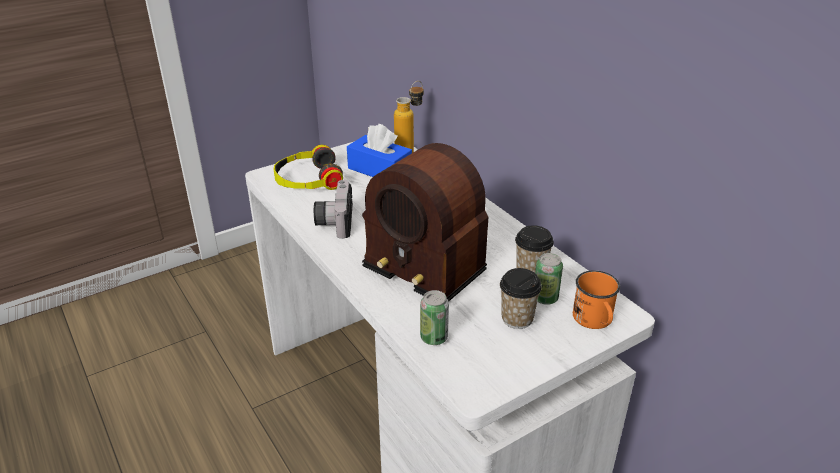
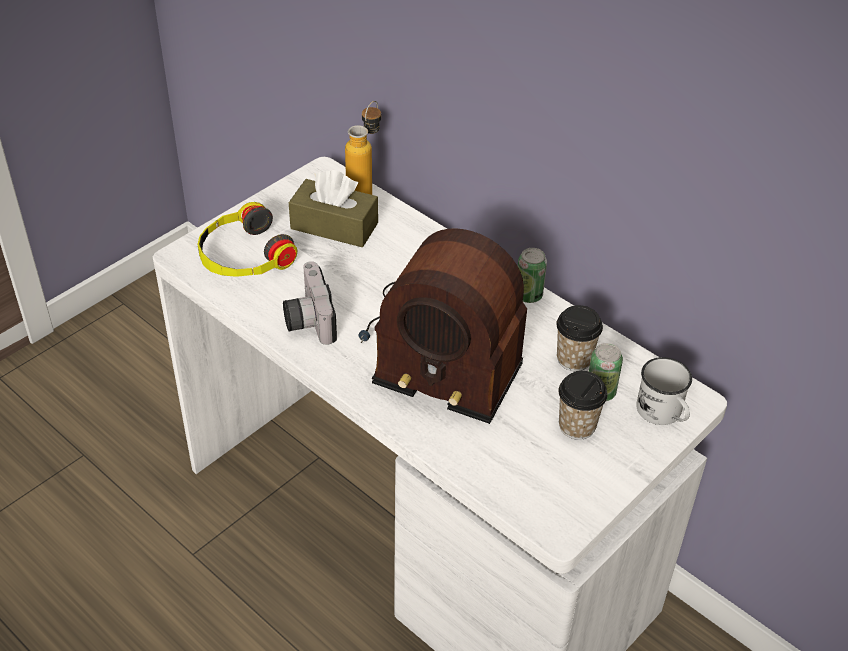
camera: 15 degrees left, 10 degrees up
blue tissue box [347,124,412,177] -> brown tissue box [289,170,378,247]
can [420,290,449,345] -> can moved to [518,248,547,303]
orange mug [573,270,620,329] -> white mug [636,357,692,425]

